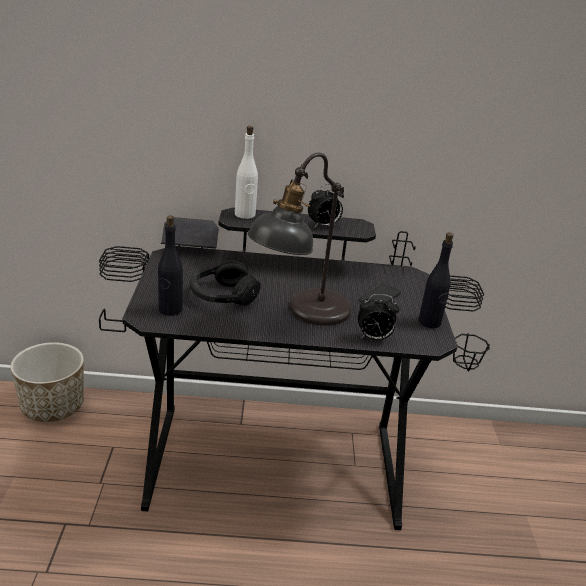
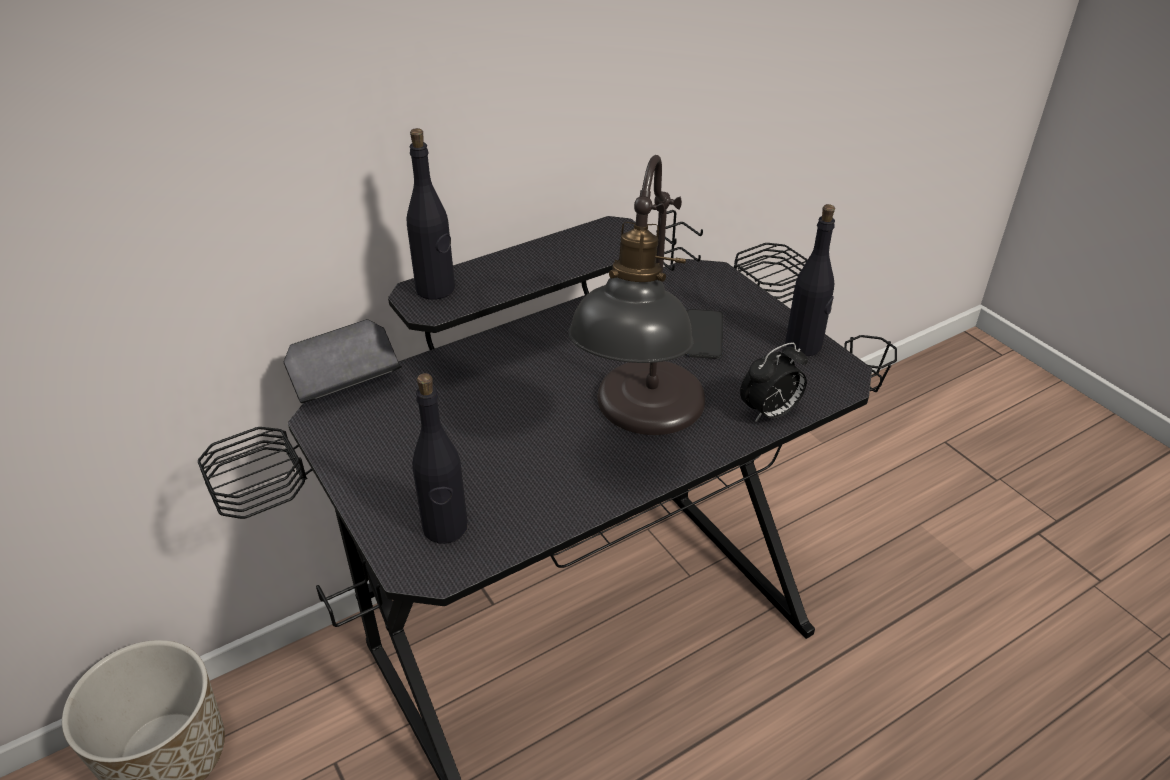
camera: 30 degrees left, 10 degrees up
black headphones [190,260,261,306] -> none
white bottle [235,126,258,219] -> black bottle [407,128,455,300]
alarm clock [308,184,344,227] -> none

